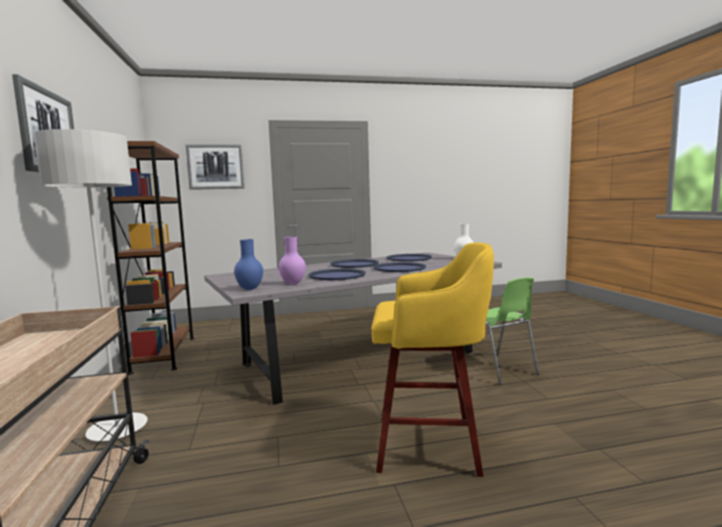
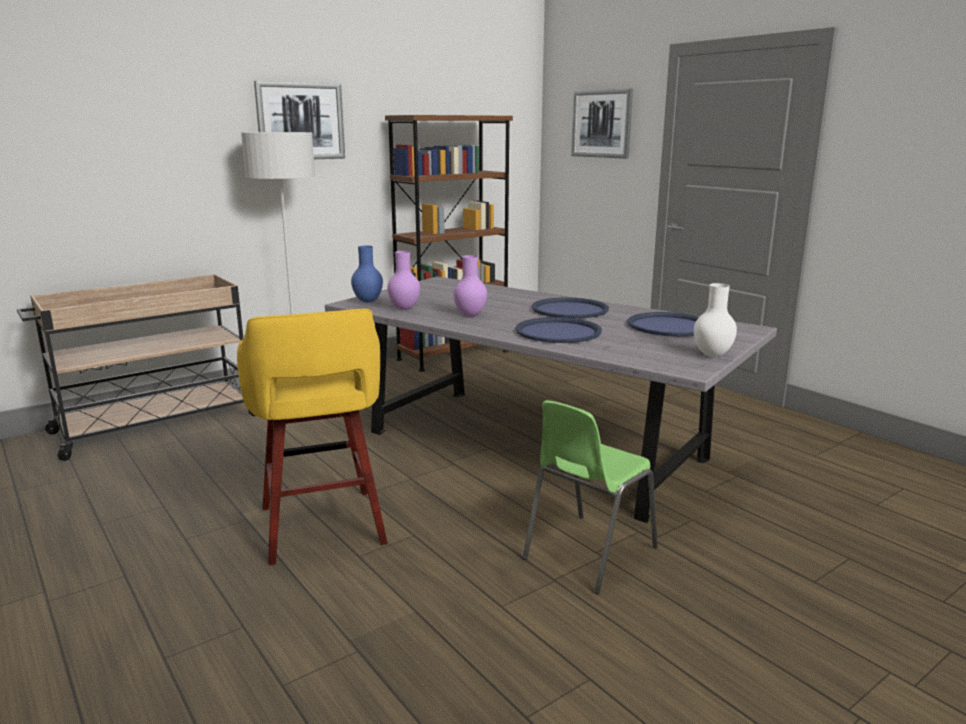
camera: 65 degrees right, 10 degrees up
blue tray [308,269,366,280] -> purple vase [453,255,487,317]

